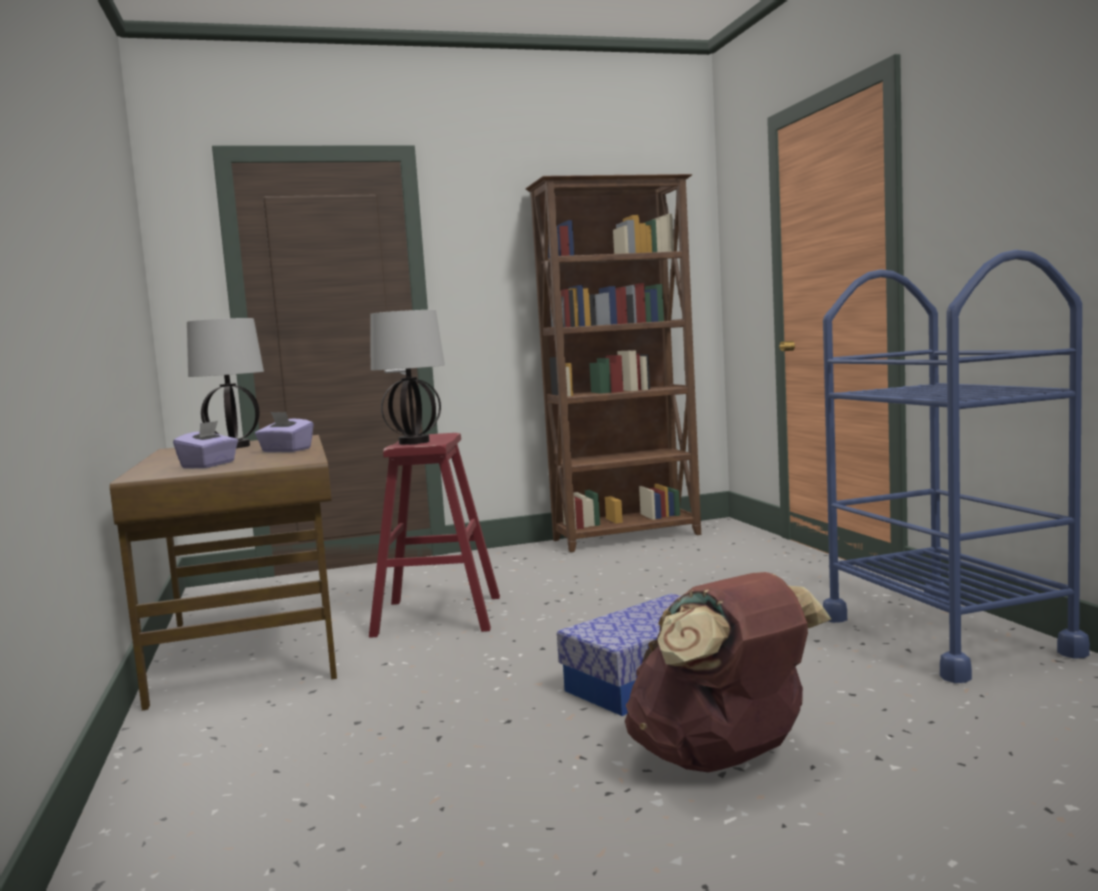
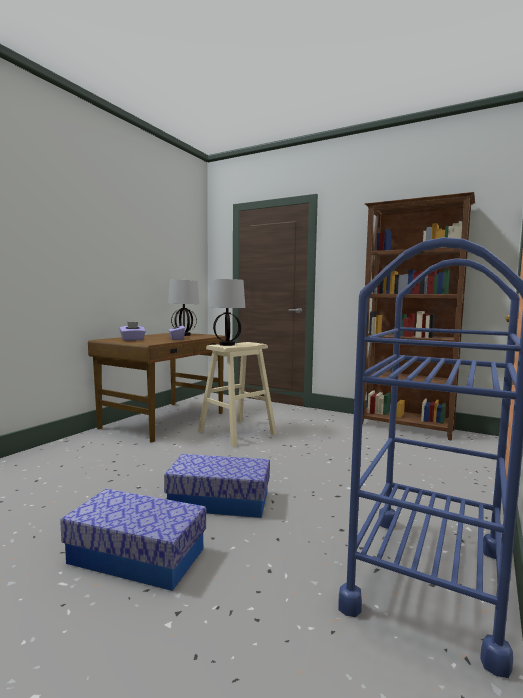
camera: 45 degrees right, 0 degrees up
red stool [369,433,500,638] -> beige stool [198,342,277,448]
brown backpack [625,572,831,772] -> storage box [60,489,206,591]

